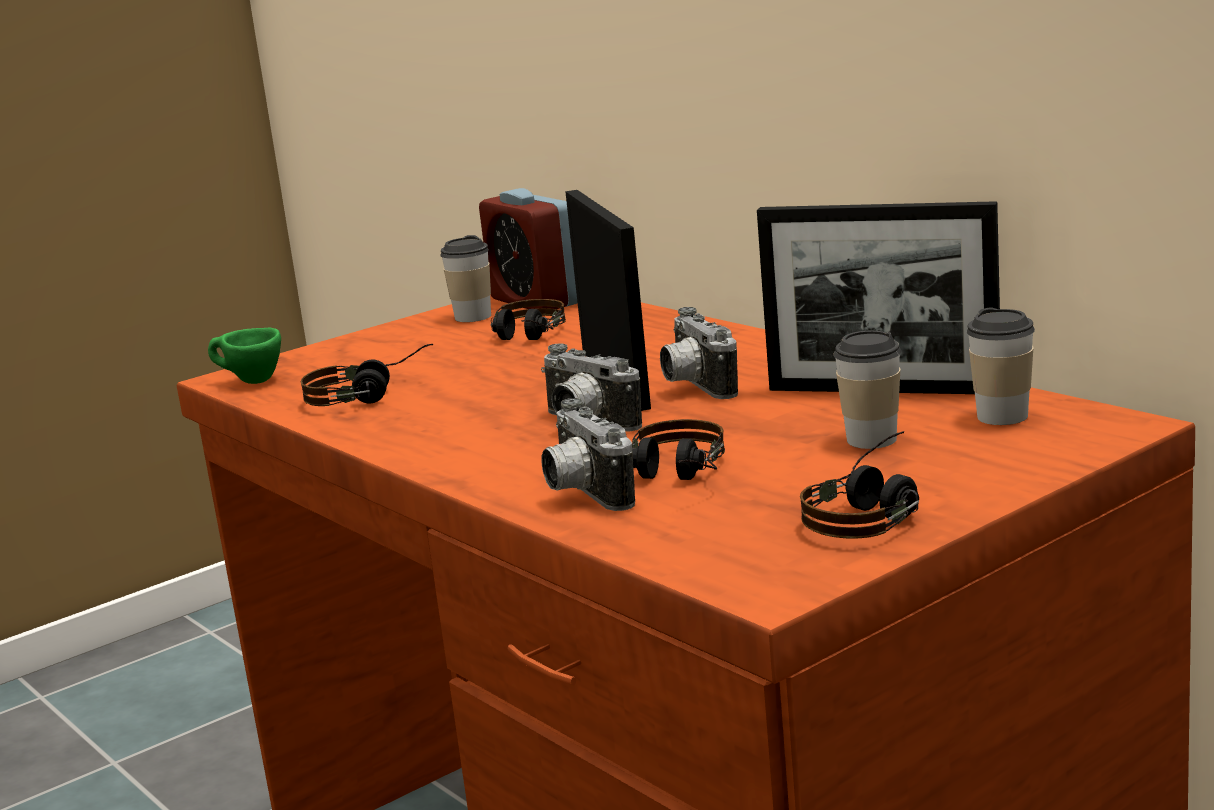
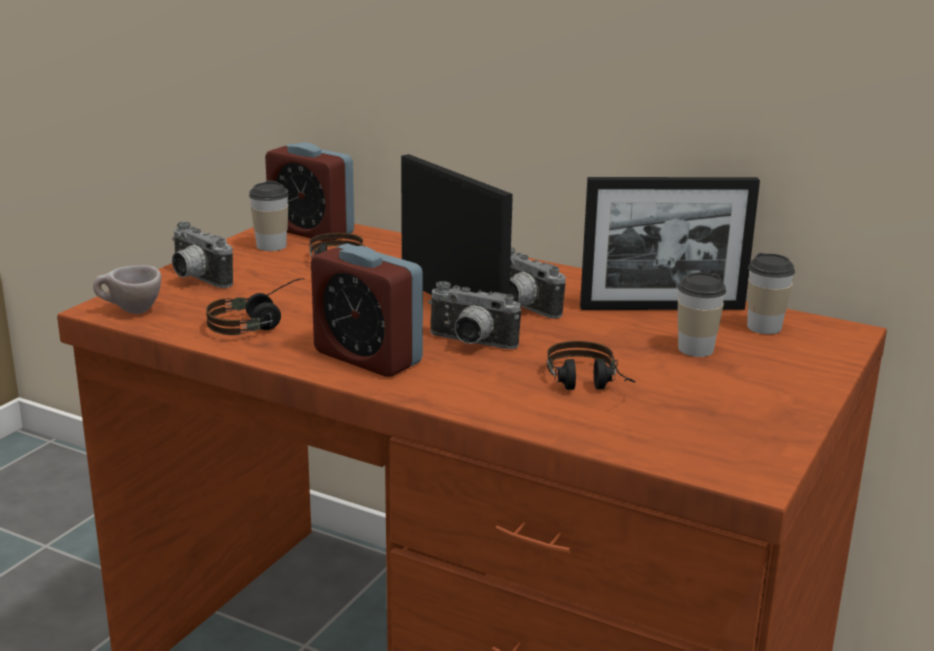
camera: 25 degrees left, 5 degrees up
green cup [208,328,281,384] -> beige cup [93,265,161,314]
camera [541,398,635,511] -> camera moved to [172,222,233,288]
headphones [800,431,919,538] -> none
none -> alarm clock [311,244,423,377]

